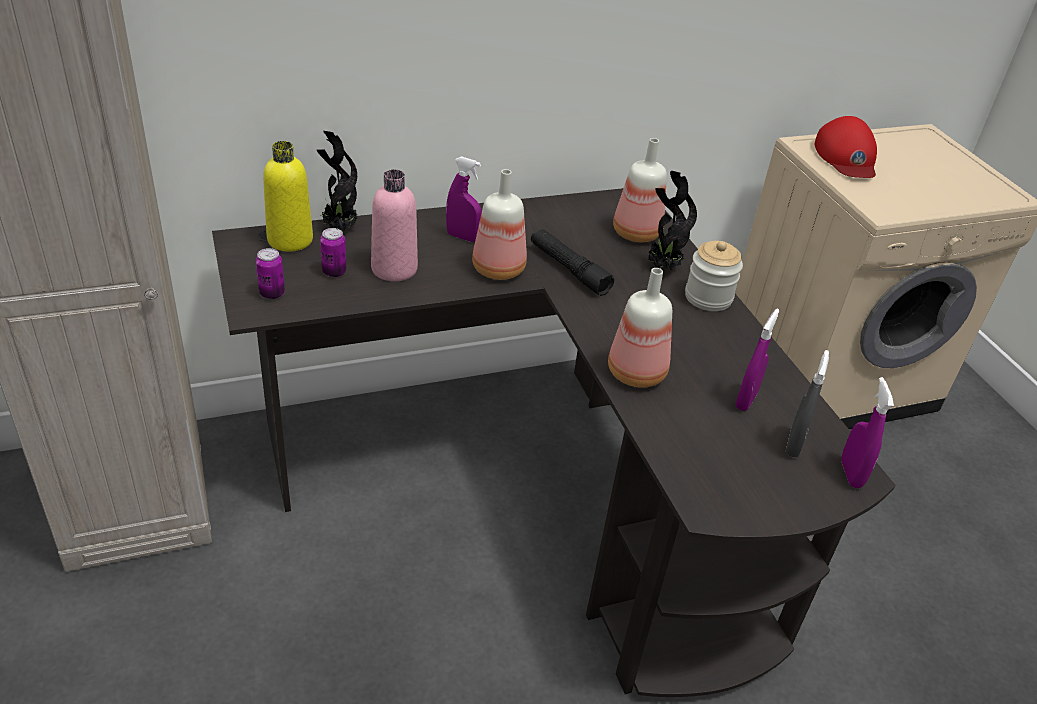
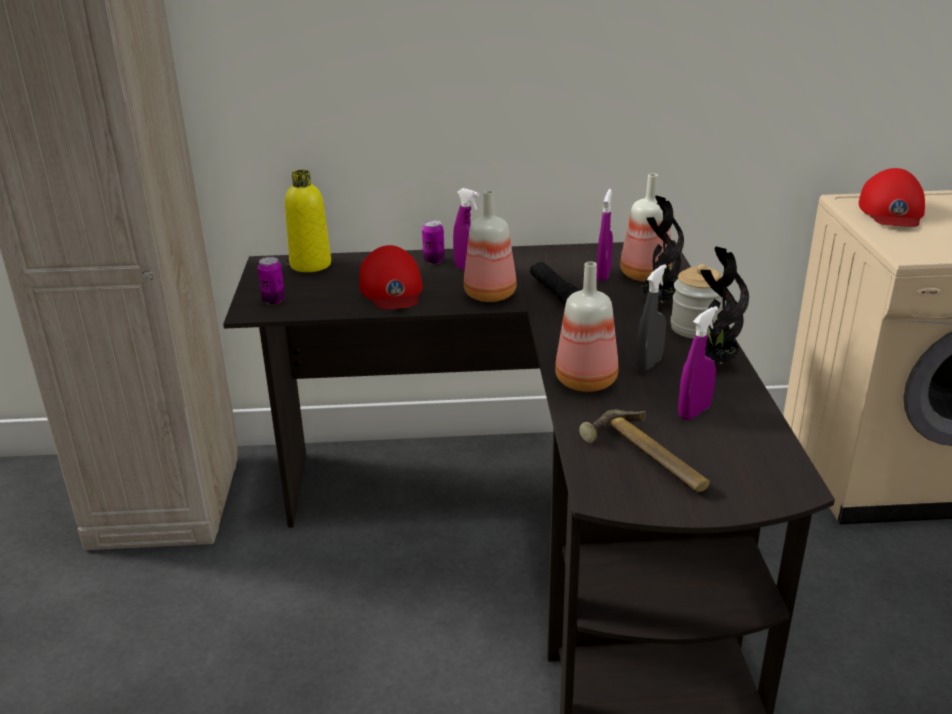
camera: 20 degrees right, 10 degrees down
potted plant [317,131,358,231] -> potted plant moved to [701,246,749,364]
can [320,228,347,277] -> can moved to [422,220,445,264]
pink bottle [371,169,418,281] -> red cap [359,245,423,310]
grey spray bottle [785,350,829,458] -> grey spray bottle moved to [636,264,667,371]
purple spray bottle [841,377,894,488] -> purple spray bottle moved to [597,189,613,281]
none -> hammer [579,410,710,492]

